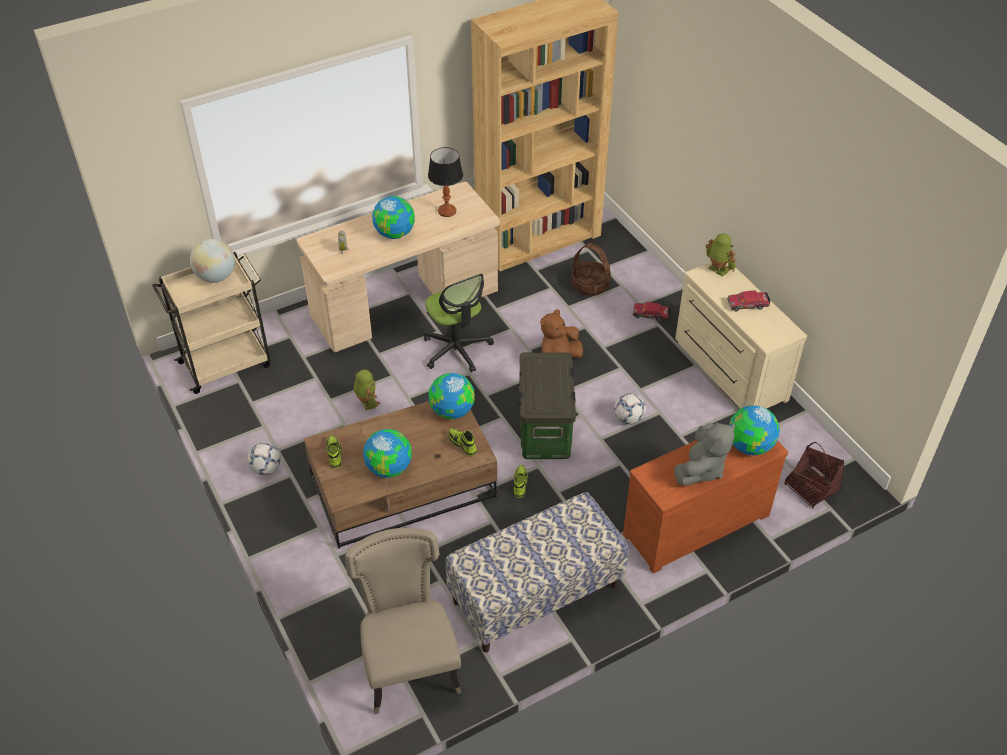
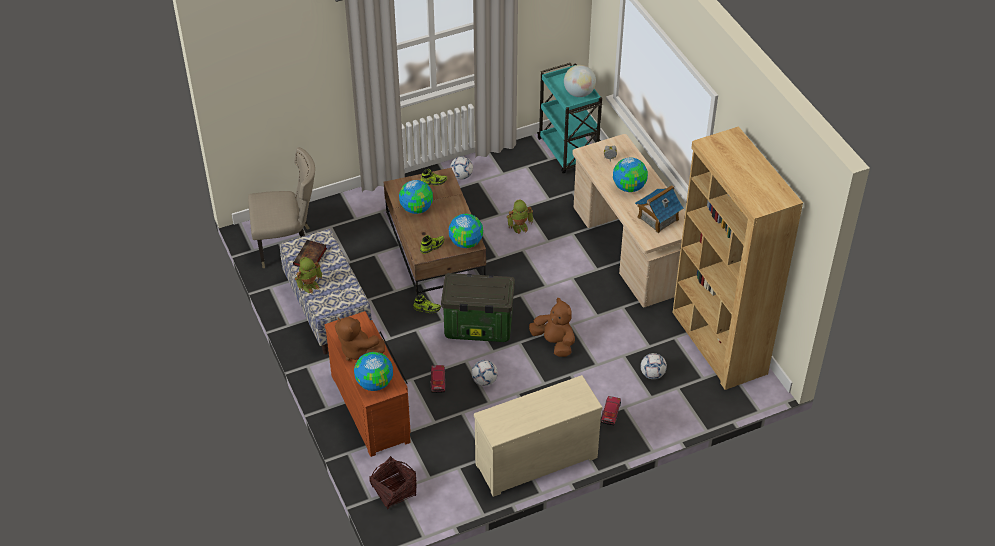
camera: 95 degrees right, 0 degrees up
beige cart [152,252,271,394] -> turquoise cart [537,63,602,174]
office chair [424,273,494,372] -> none
table lamp [428,147,463,217] -> toy house [635,185,683,233]
basket [571,243,611,296] -> football [640,353,667,379]
grey plush toy [675,423,735,486] -> brown plush toy [335,317,385,361]
toy robot [706,233,736,276] -> toy robot moved to [295,257,322,294]
toy car [727,291,771,311] -> toy car moved to [430,365,446,393]
none -> book [293,240,327,267]

